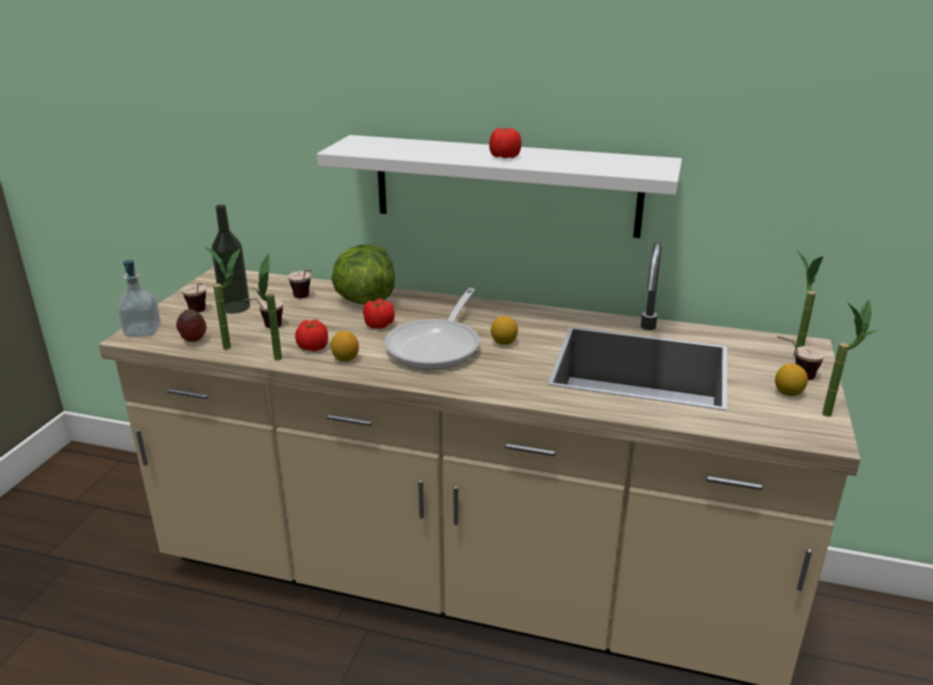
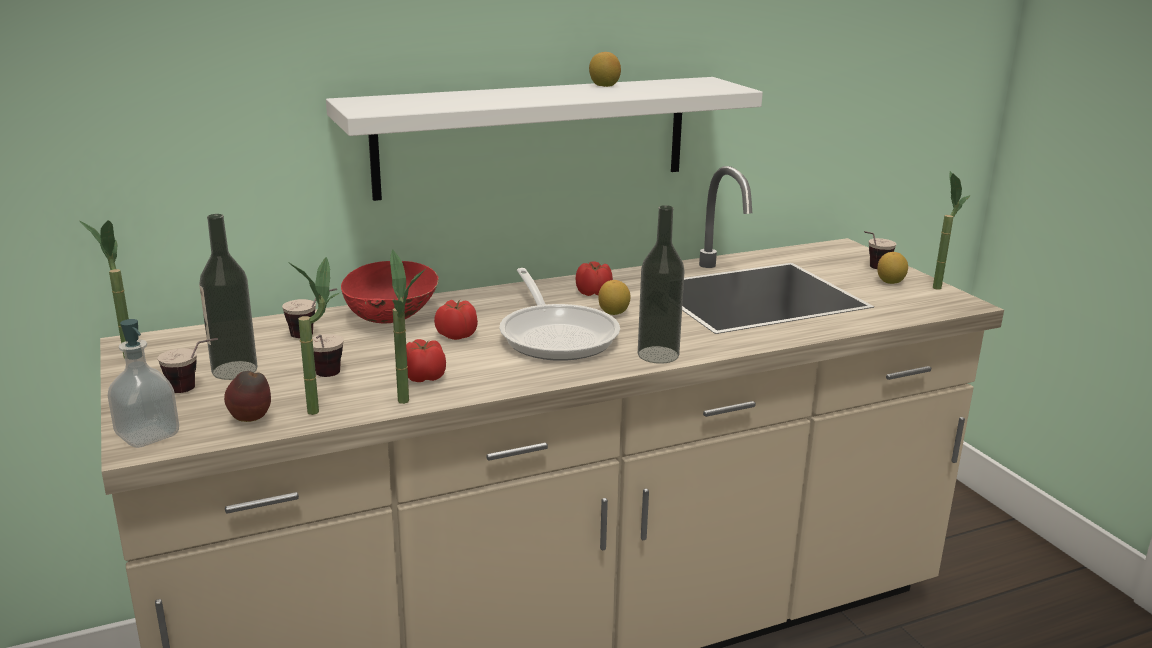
camera: 40 degrees left, 5 degrees down
lettuce [331,245,395,304] -> red bowl [341,261,439,323]
lemon [331,331,359,362] -> lemon moved to [589,52,621,87]
tomato [489,128,522,158] -> tomato moved to [575,261,613,296]
potted plant [794,251,823,356] -> potted plant moved to [80,220,129,358]
none -> bottle [638,205,684,364]

